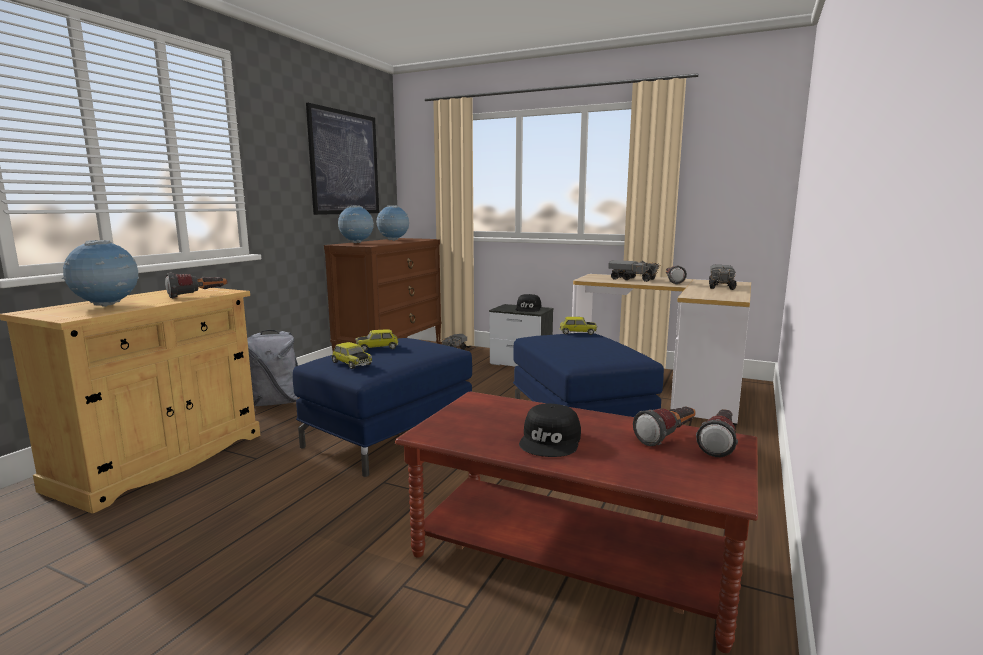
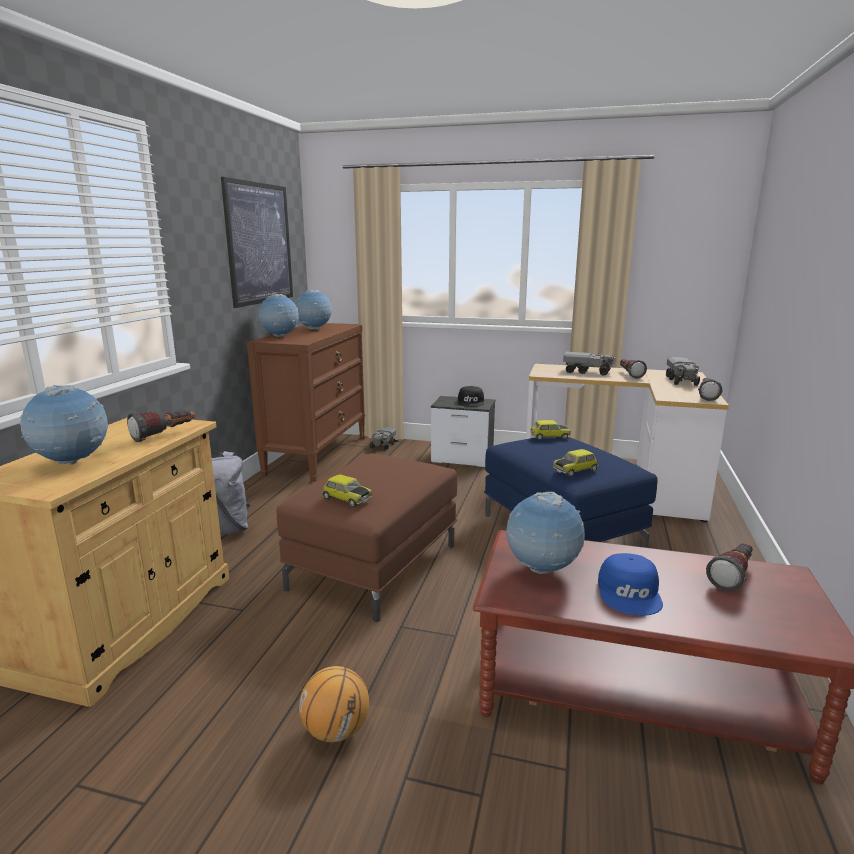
camera: 10 degrees left, 5 degrees up
blue ottoman [293,338,472,477] -> brown ottoman [276,453,457,622]
toy car [355,329,398,352] -> toy car moved to [553,449,598,477]
black cap [519,404,581,457] -> blue cap [598,553,663,616]
flashlight [696,409,738,457] -> flashlight moved to [698,378,723,401]
none -> basketball [299,666,369,742]
none -> globe [507,492,585,574]

